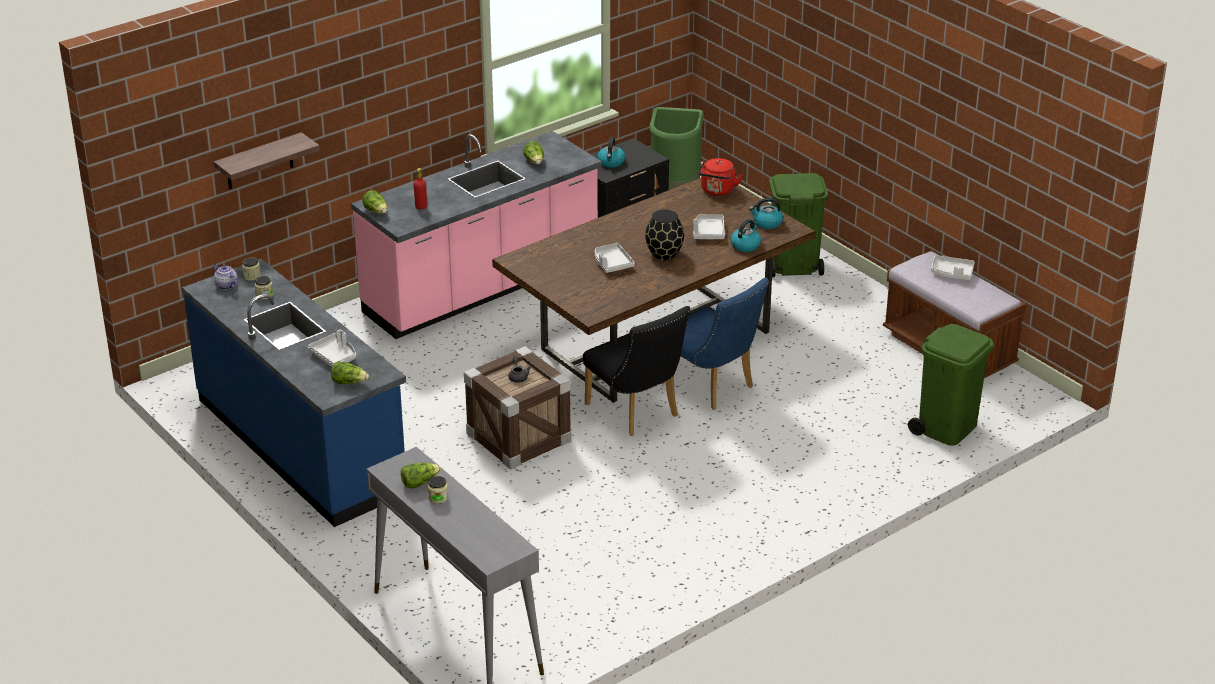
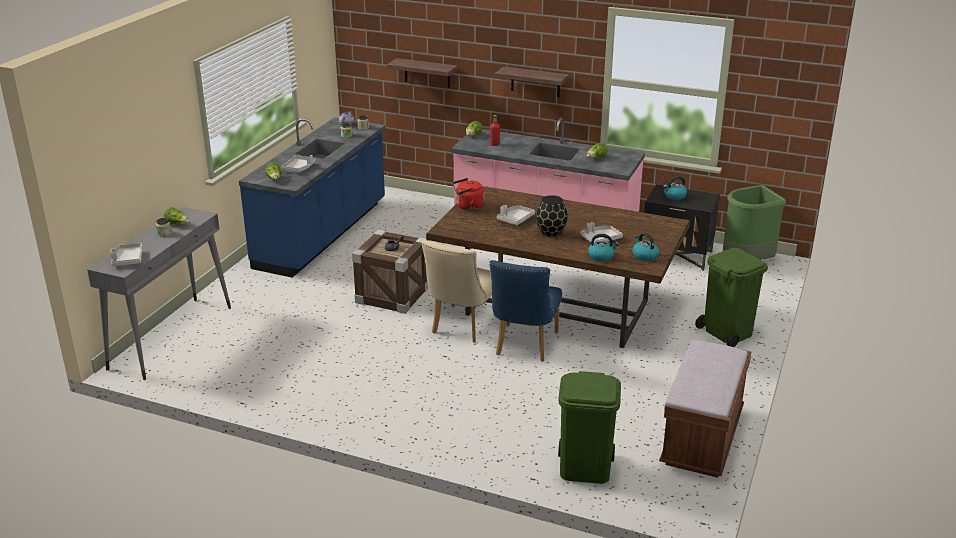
camera: 60 degrees right, 5 degrees down
black chair [583,306,690,436] -> beige chair [421,240,492,342]
red kettle [698,158,743,196] -> red kettle moved to [452,178,484,210]
grey tray [931,255,975,280] -> grey tray moved to [110,243,142,266]
none -> shelf [495,66,569,97]

